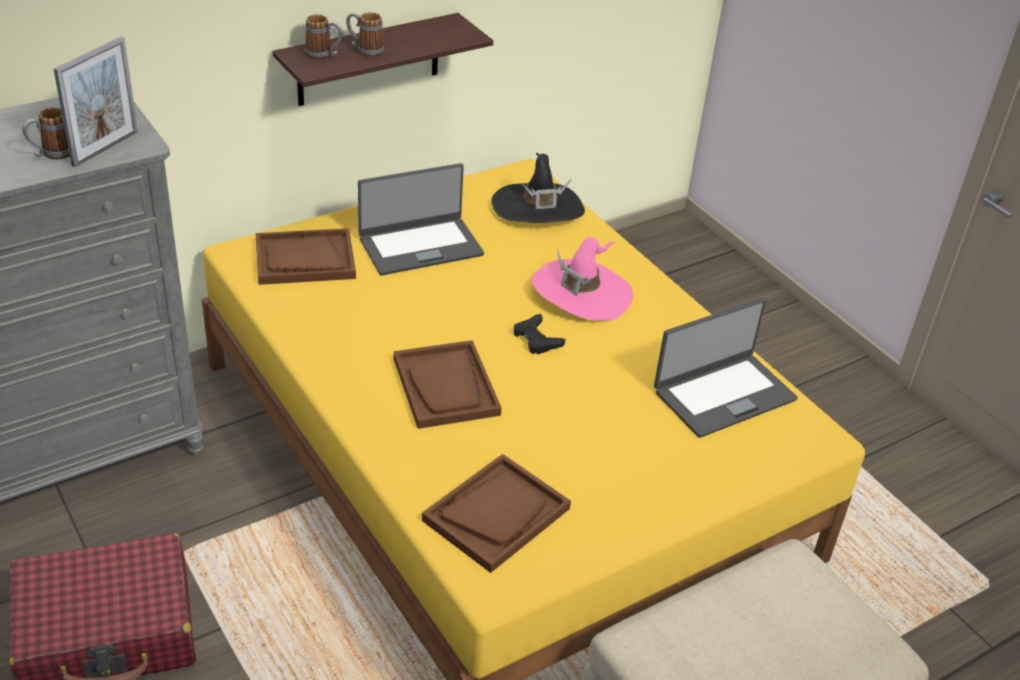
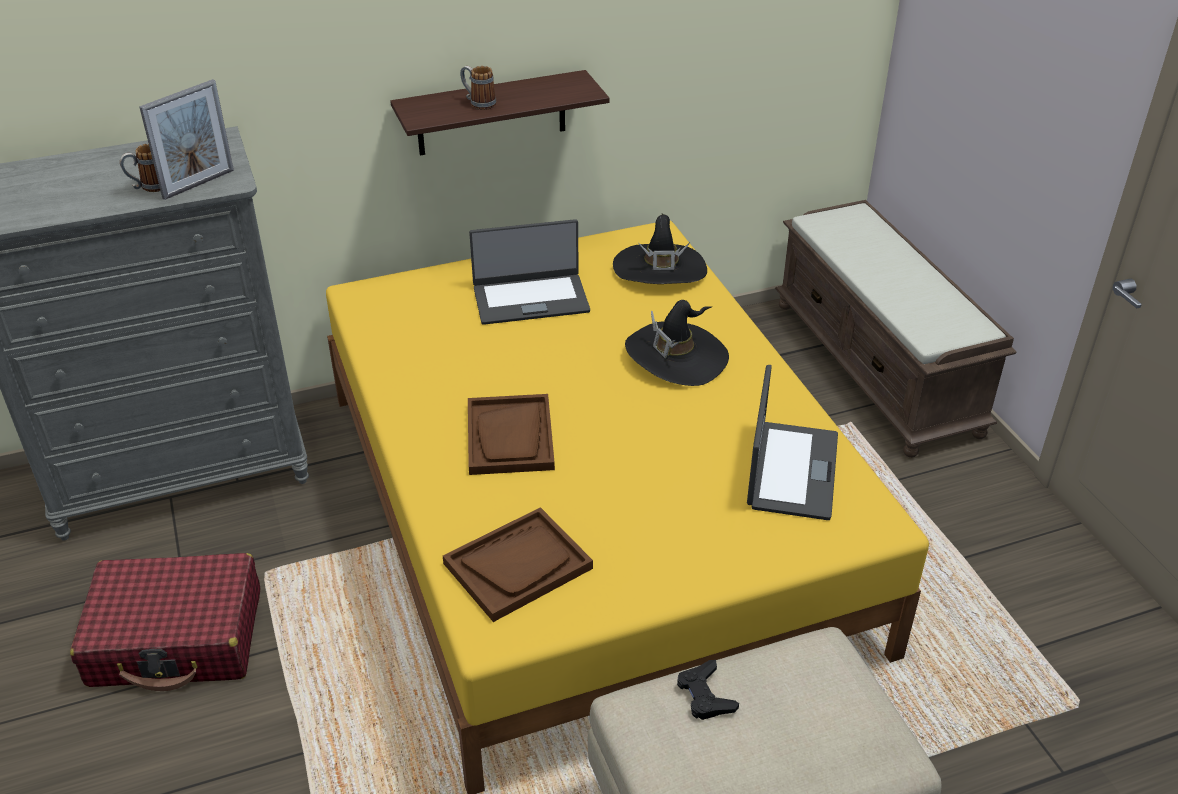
camera: 15 degrees right, 0 degrees up
brown tray [256,228,356,285] -> none
mug [305,14,342,59] -> none
black game controller [514,314,565,354] -> black game controller moved to [677,660,739,720]
pink hat [532,237,633,321] -> black hat [625,300,729,386]
laptop [654,298,798,438] -> laptop turned 60 degrees counterclockwise [747,365,838,520]
none -> brown bench [775,200,1017,458]

